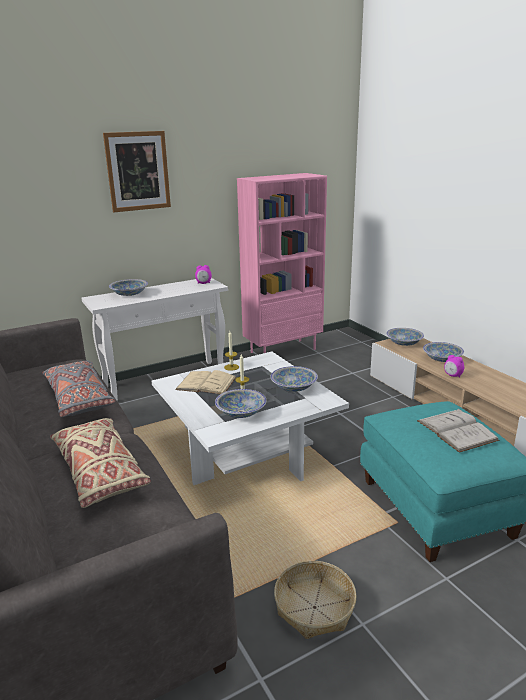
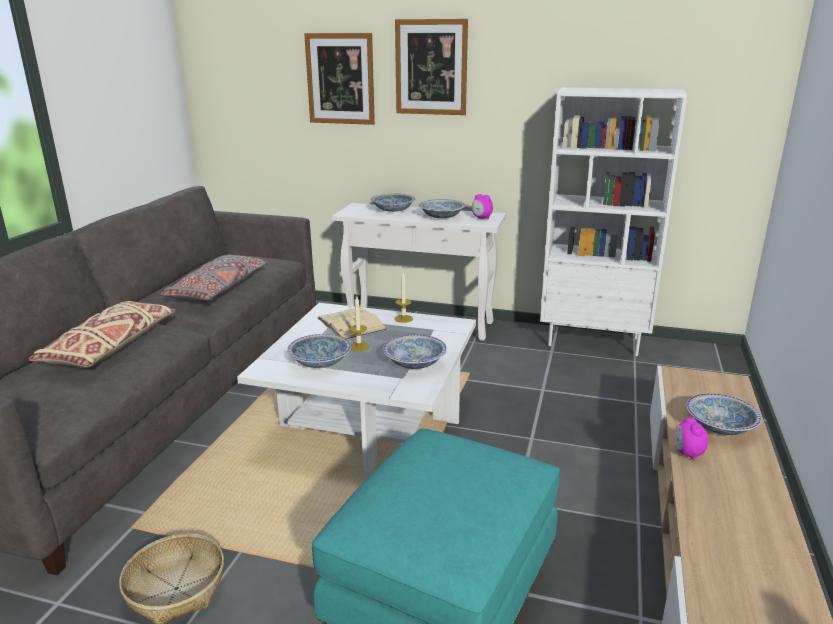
camera: 45 degrees right, 0 degrees up
pink bookcase [237,173,327,353] -> white bookcase [540,87,687,356]
bowl [386,328,424,346] -> bowl moved to [419,199,465,218]
white book [417,408,500,453] -> none
none -> picture [304,33,375,125]

